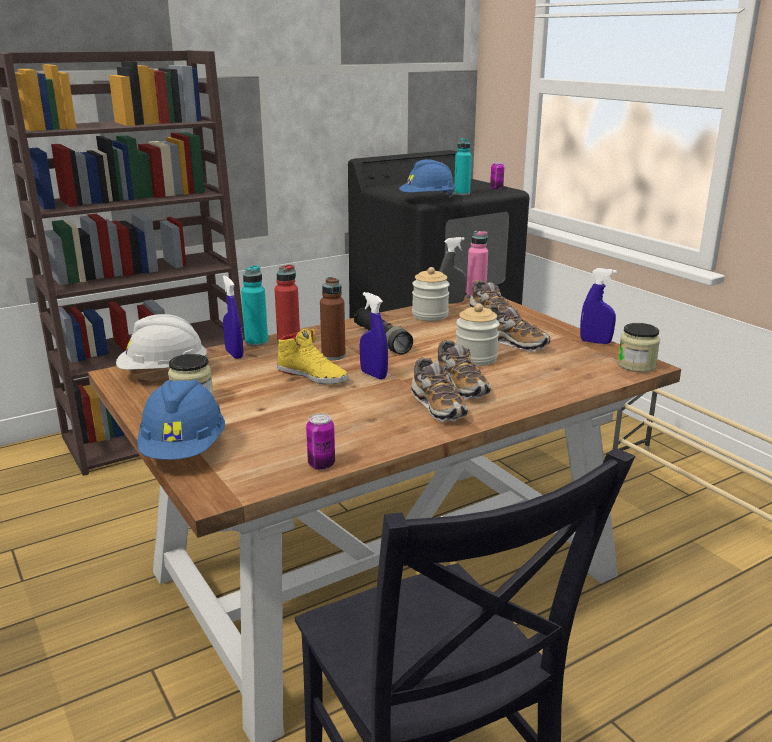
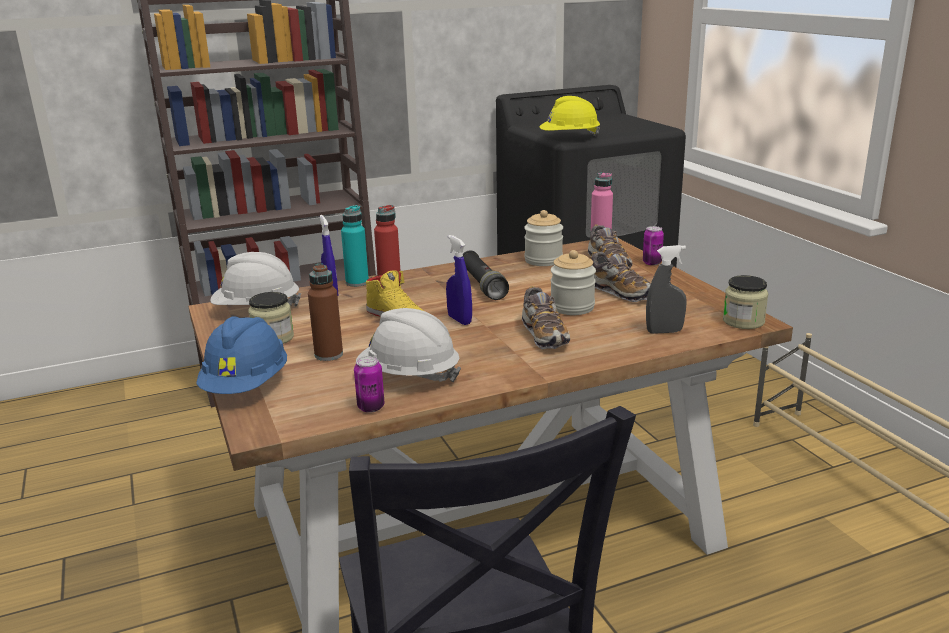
camera: 10 degrees right, 0 degrees up
brown bottle [320,277,346,360] -> brown bottle moved to [308,263,343,361]
blue hard hat [399,159,456,198] -> yellow hard hat [540,96,600,136]
shoe [411,357,468,422] -> none
grey spray bottle [439,237,466,304] -> grey spray bottle moved to [646,245,686,334]
turquoise bottle [454,138,472,195] -> none
can [490,162,504,189] -> can moved to [643,226,664,265]
blue spray bottle [580,268,617,344] -> none
none -> white hard hat [356,308,461,382]

